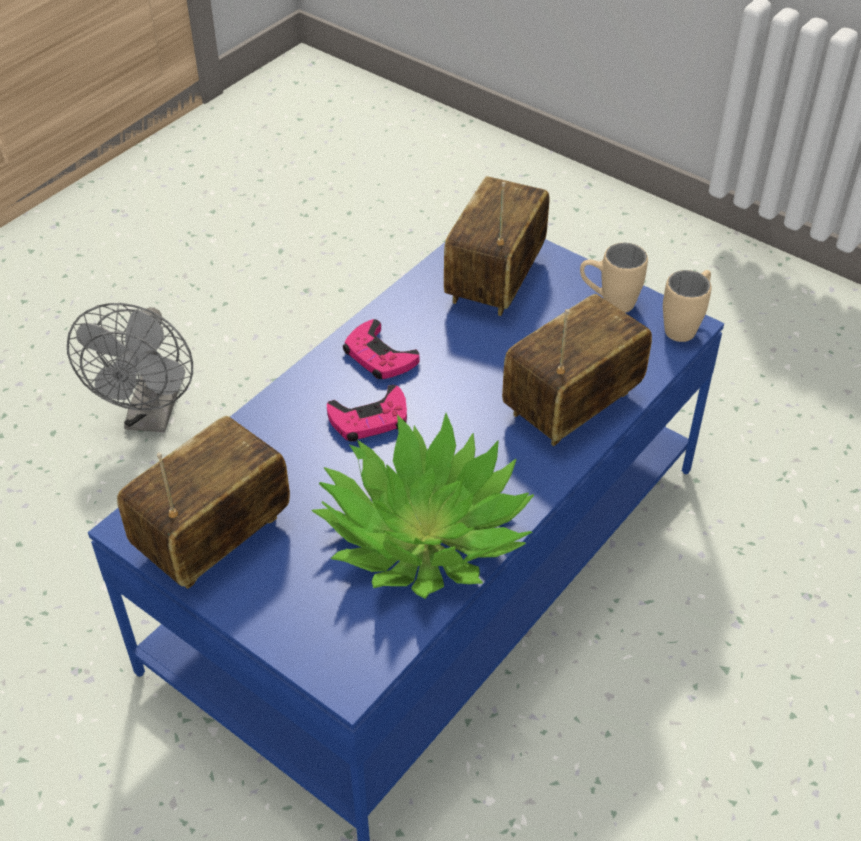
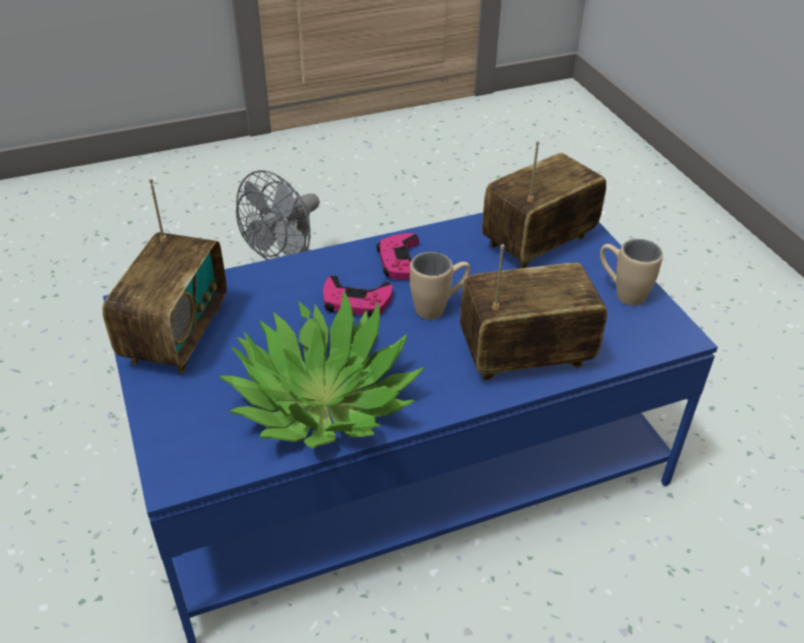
camera: 30 degrees right, 5 degrees down
radio [117,416,290,589] -> radio turned 120 degrees clockwise [103,178,227,374]
beige mug [663,270,711,342] -> beige mug moved to [410,252,470,320]

